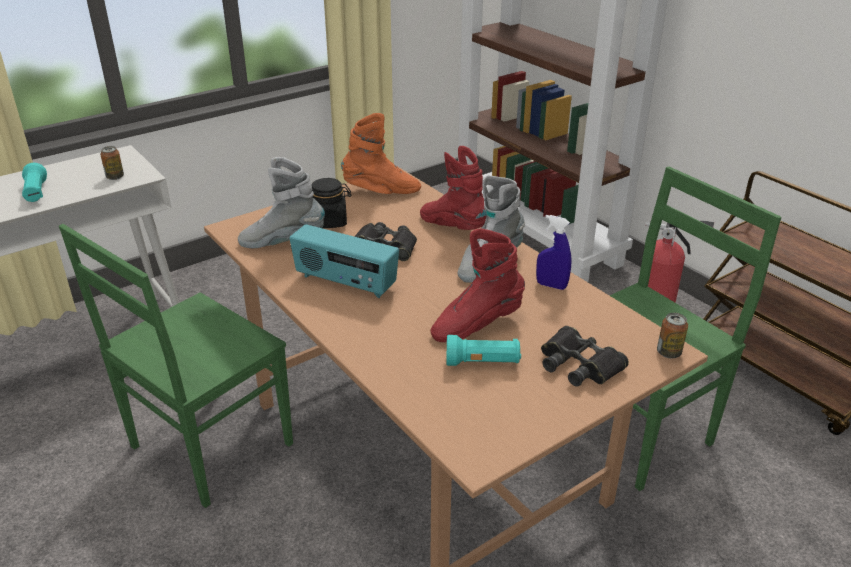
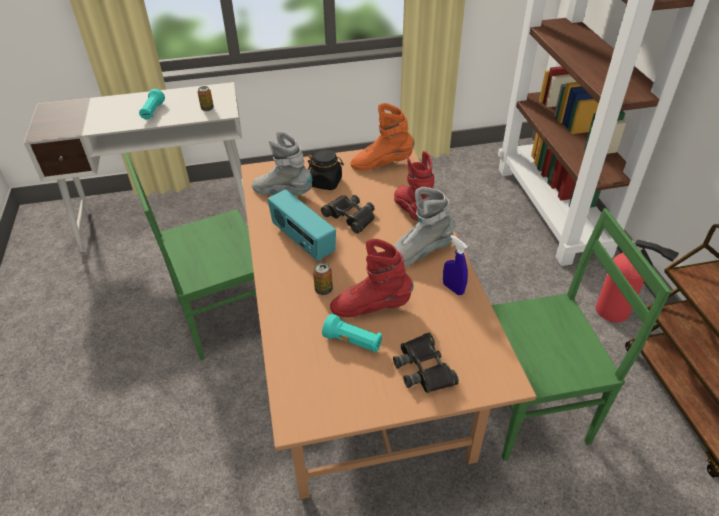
camera: 25 degrees right, 10 degrees up
orange boot [341,113,421,194] -> orange boot turned 150 degrees clockwise [351,103,415,170]
can [657,313,688,358] -> can moved to [313,262,333,295]

